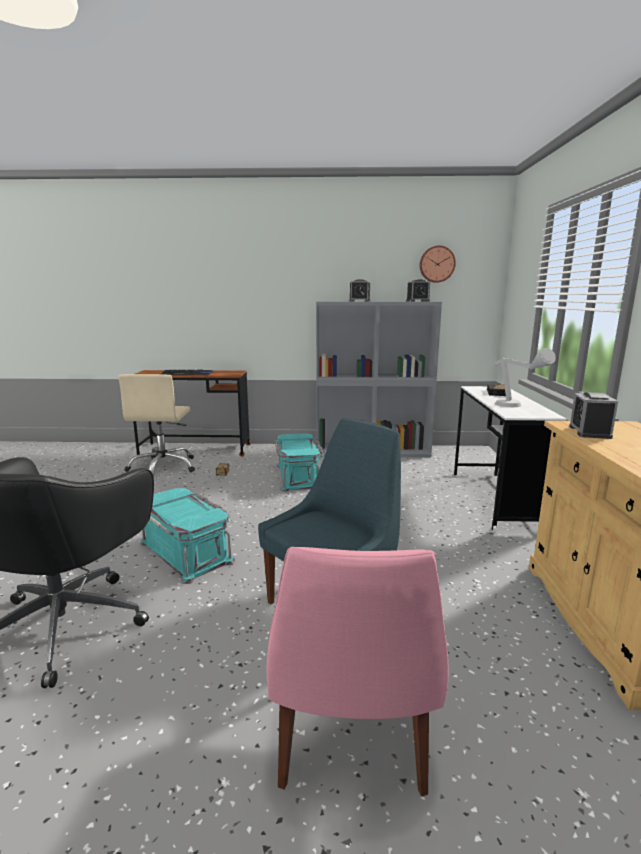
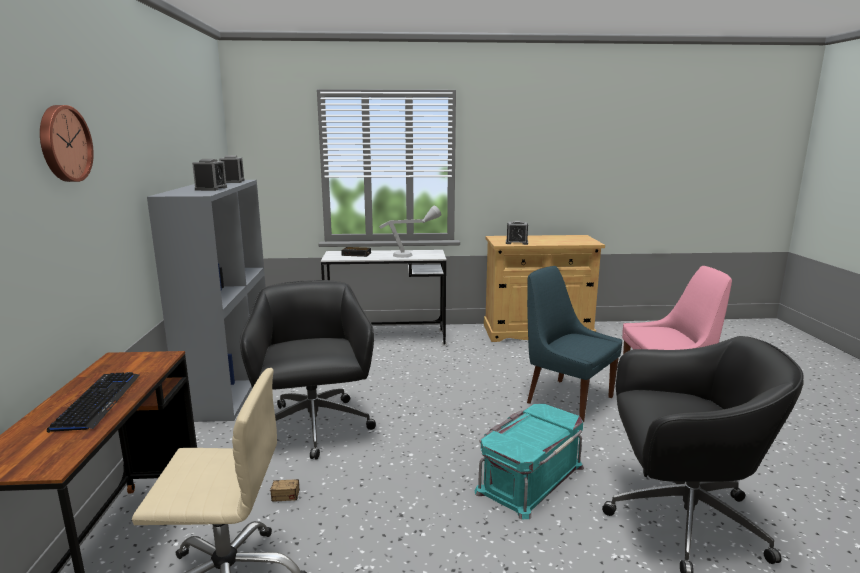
camera: 95 degrees left, 0 degrees up
turquoise storage box [275,433,324,492] -> black office chair [240,280,376,460]
wall clock [420,245,456,283] -> wall clock moved to [40,105,94,182]

